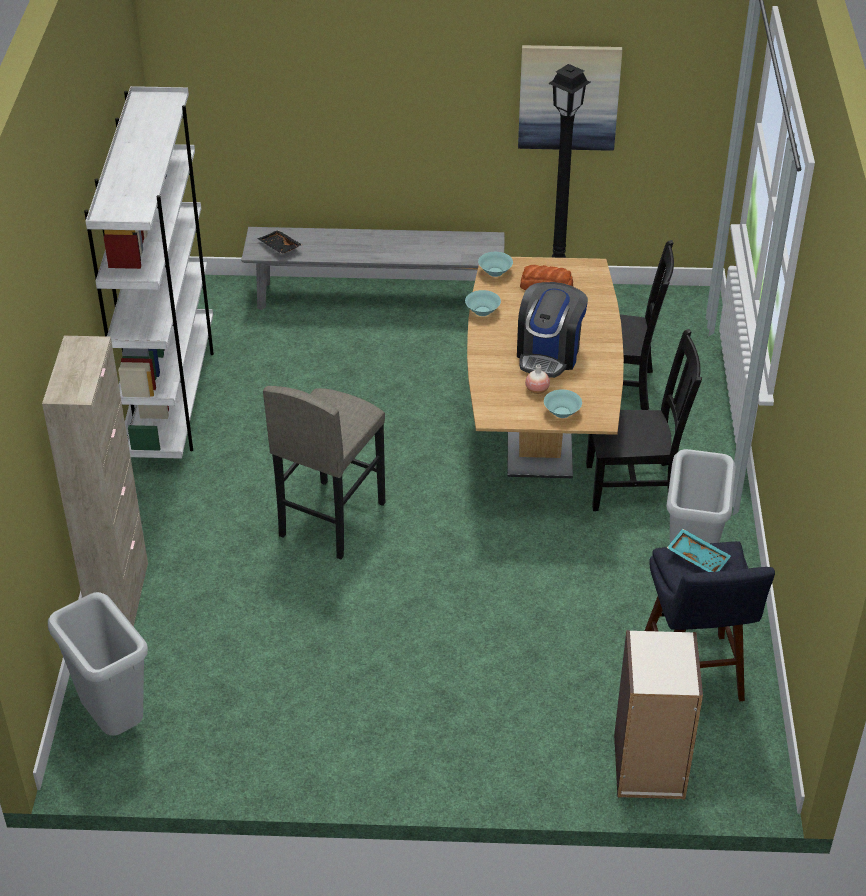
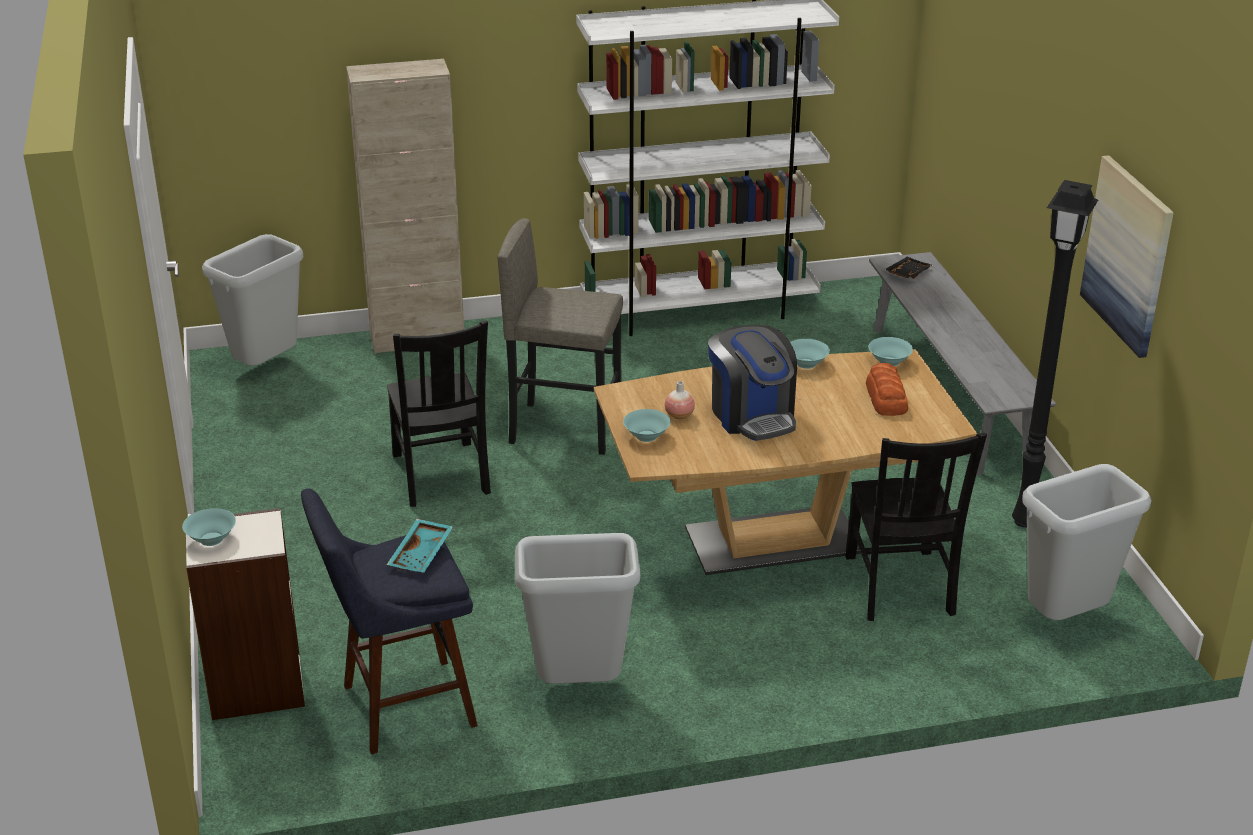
camera: 75 degrees right, 10 degrees down
coffee machine [517,282,588,378] -> coffee machine turned 120 degrees counterclockwise [708,325,797,441]
black chair [586,329,702,511] -> black chair moved to [387,321,491,507]
none -> turquoise bowl [182,508,236,546]
none -> grey trash can [1022,464,1151,620]

